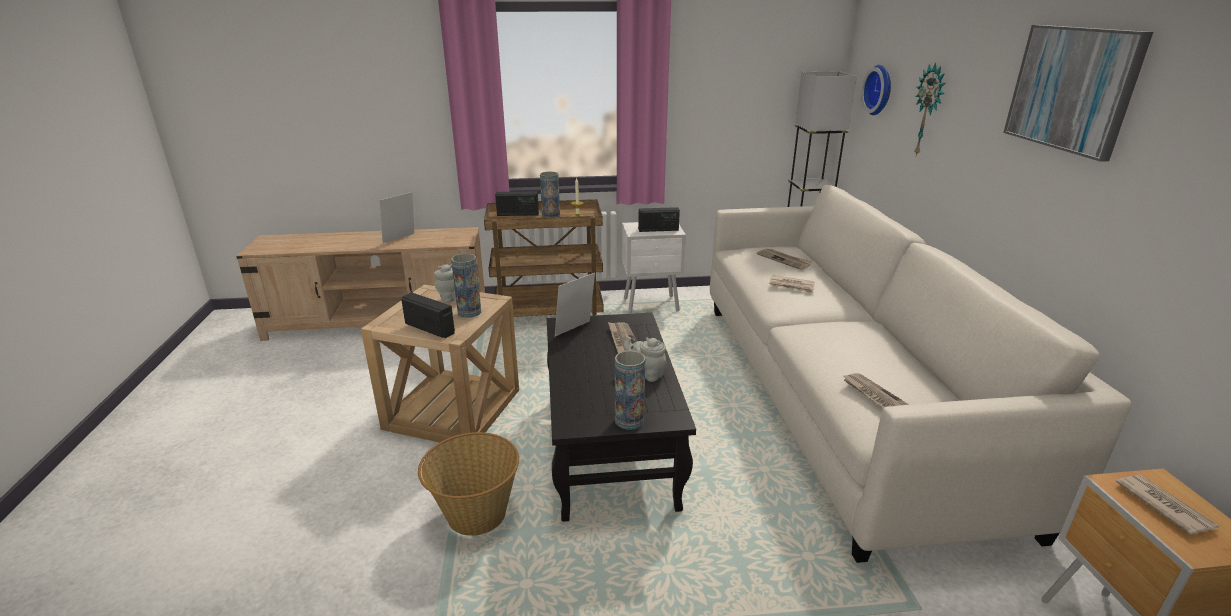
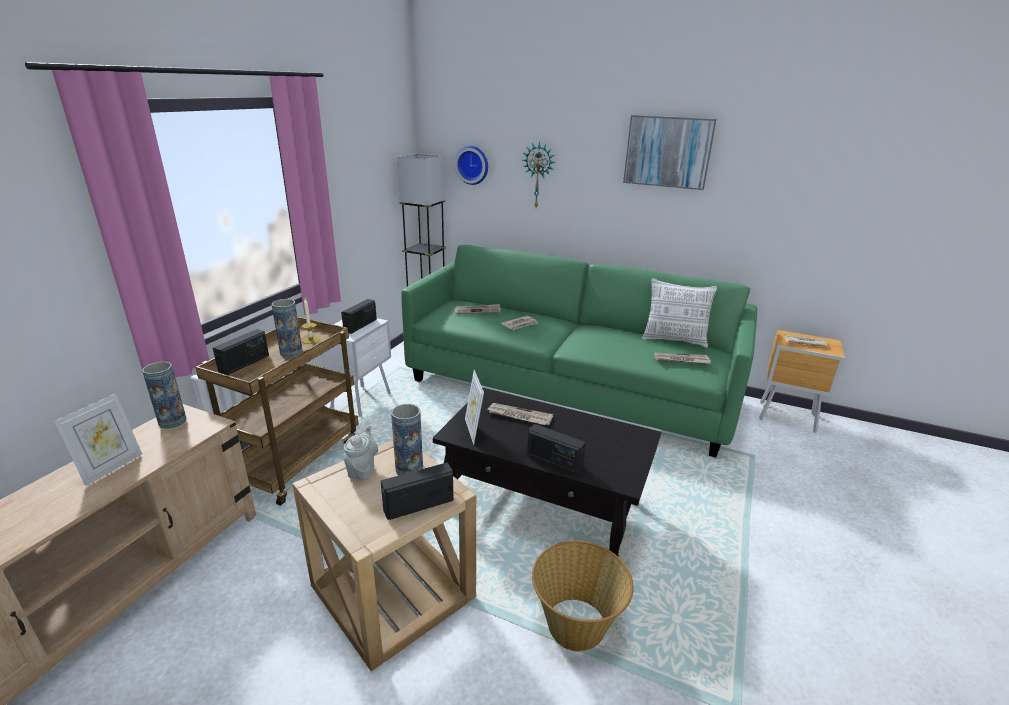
camera: 60 degrees left, 0 degrees up
picture frame [379,192,414,243] -> picture frame turned 135 degrees counterclockwise [54,394,142,486]
vase [615,351,645,430] -> vase moved to [142,362,186,429]
grey teapot [624,337,666,382] -> none
white sofa [710,185,1131,563] -> green sofa [401,245,757,458]
none -> radio [527,424,586,474]
none -> pillow [642,278,717,348]

